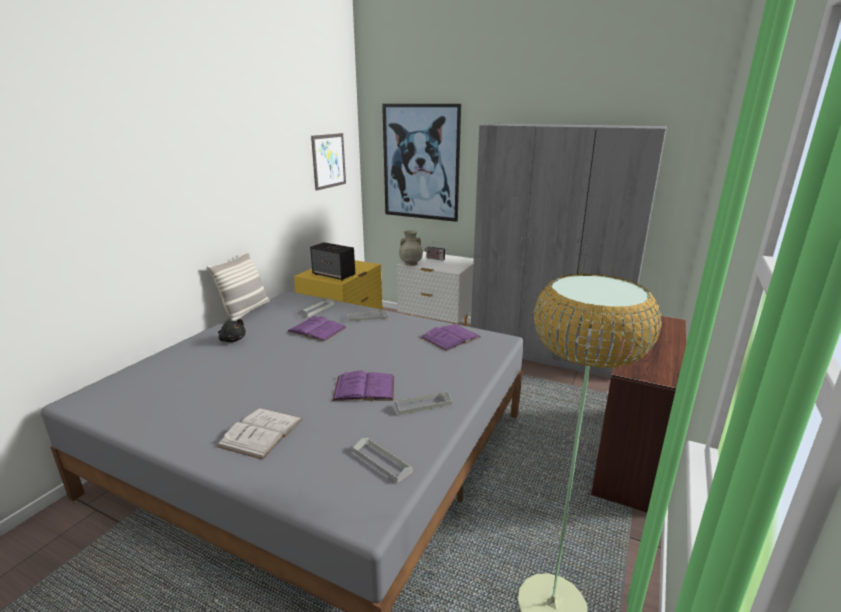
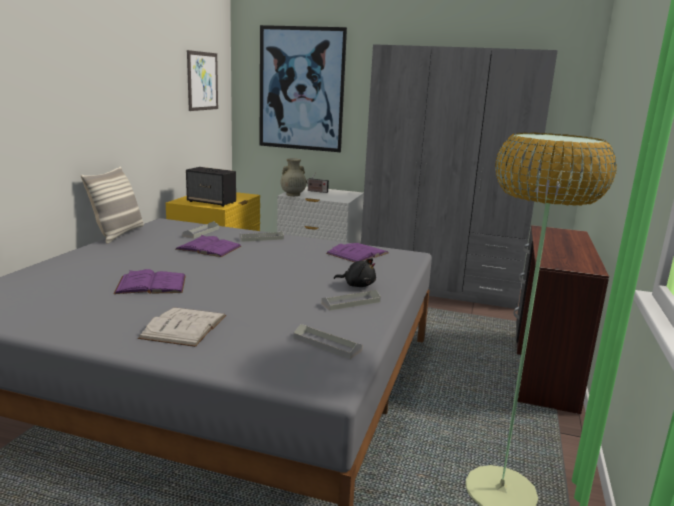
camera: 10 degrees left, 5 degrees down
black plush toy [218,319,246,342] -> black plush toy moved to [334,258,376,287]
purple book [332,370,394,401] -> purple book moved to [114,269,186,294]

